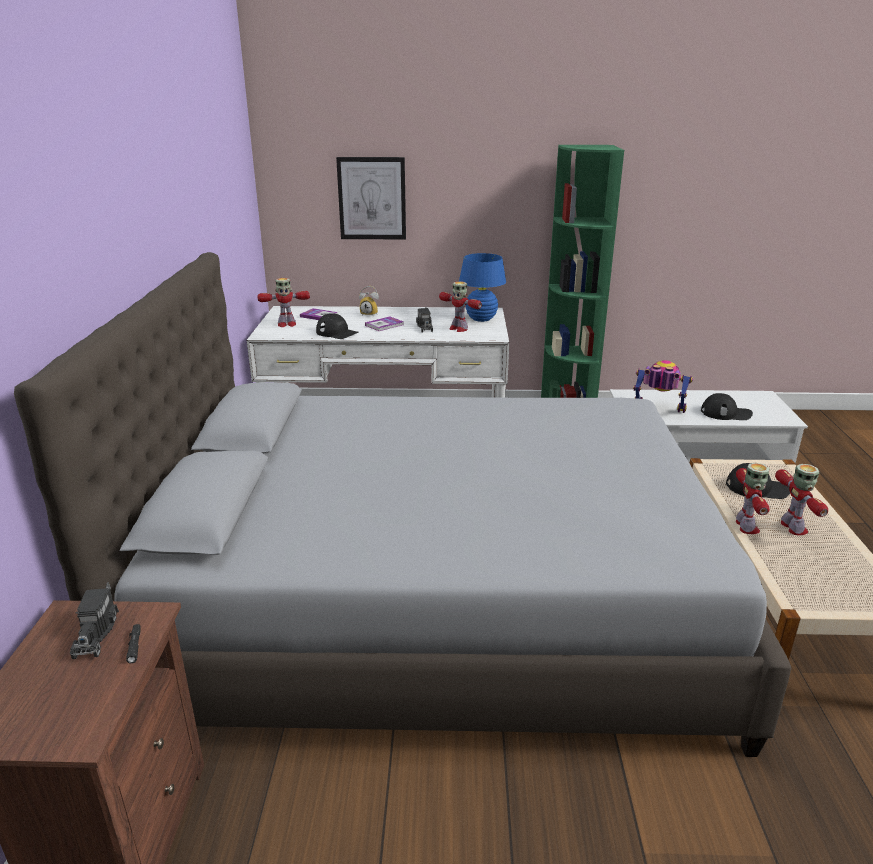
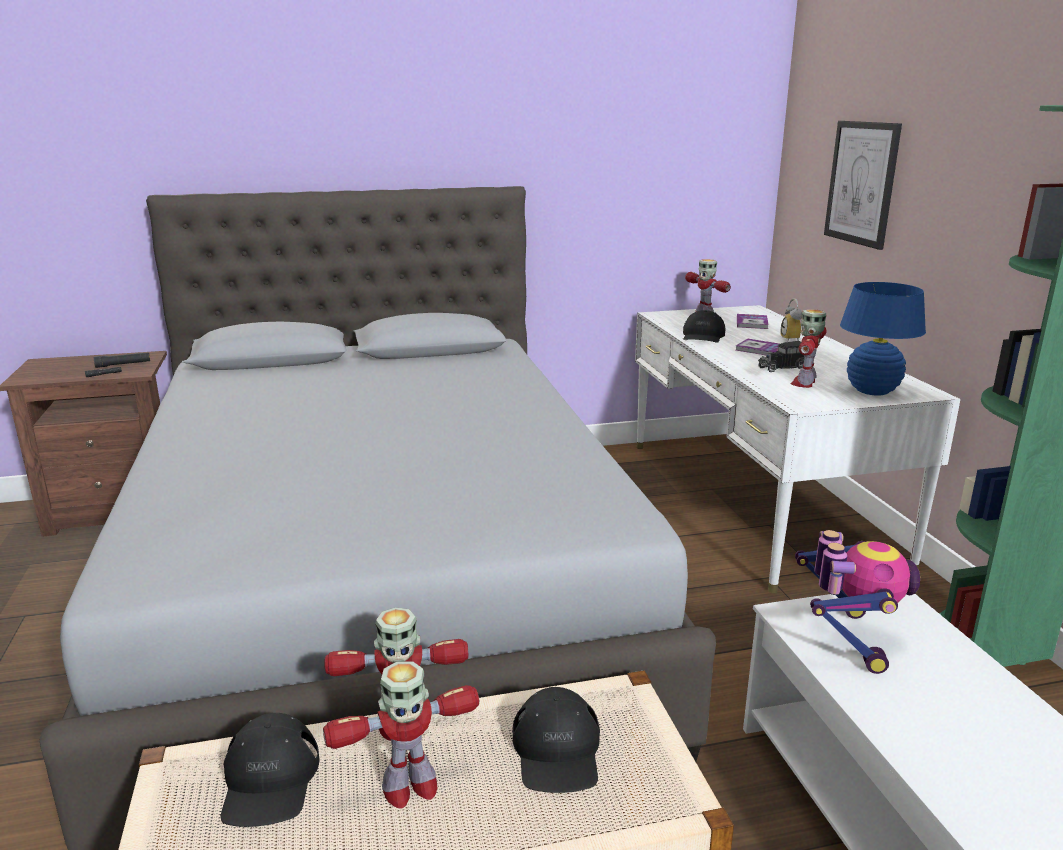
camera: 75 degrees right, 5 degrees down
toy truck [70,582,119,659] -> black flashlight [94,352,150,368]
black cap [701,393,753,420] -> black cap moved to [221,713,319,827]

